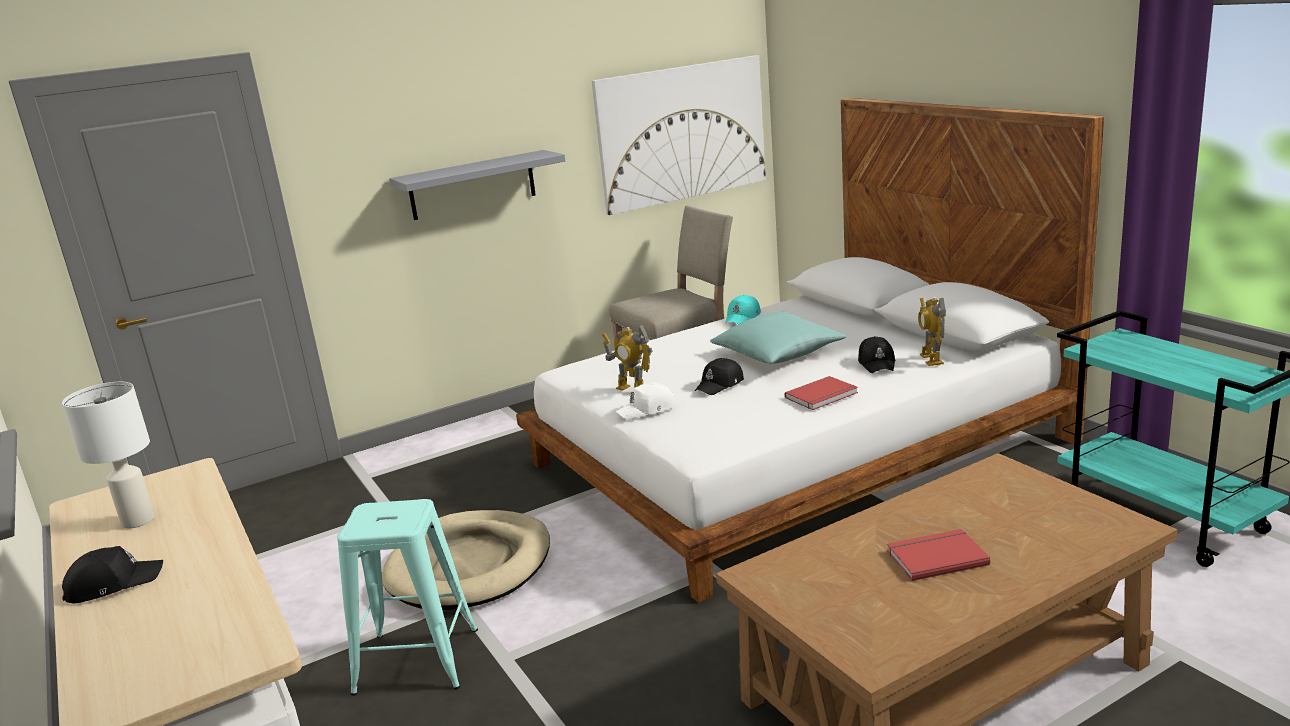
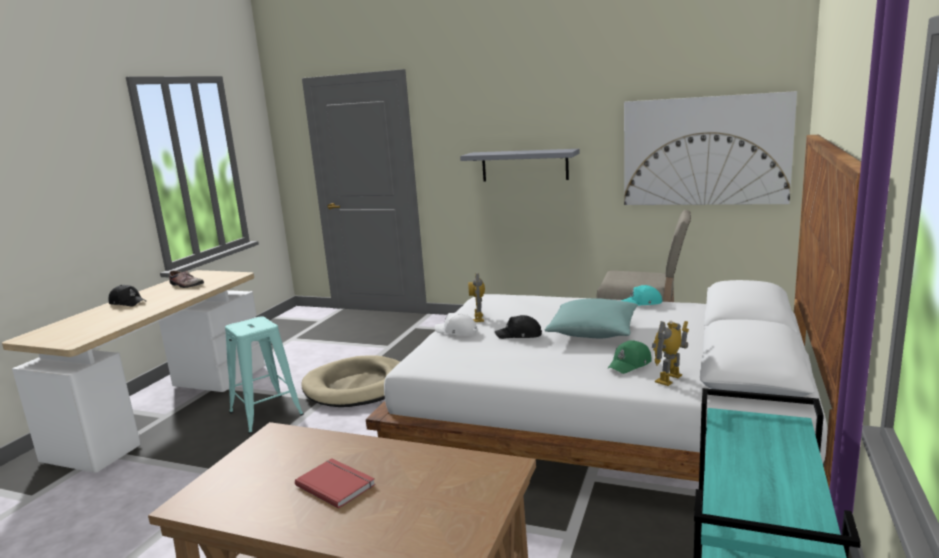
camera: 50 degrees right, 5 degrees down
white table lamp [62,382,155,529] -> shoe [169,270,204,288]
red book [785,376,858,410] -> none
black cap [858,336,896,373] -> green cap [608,340,652,374]

